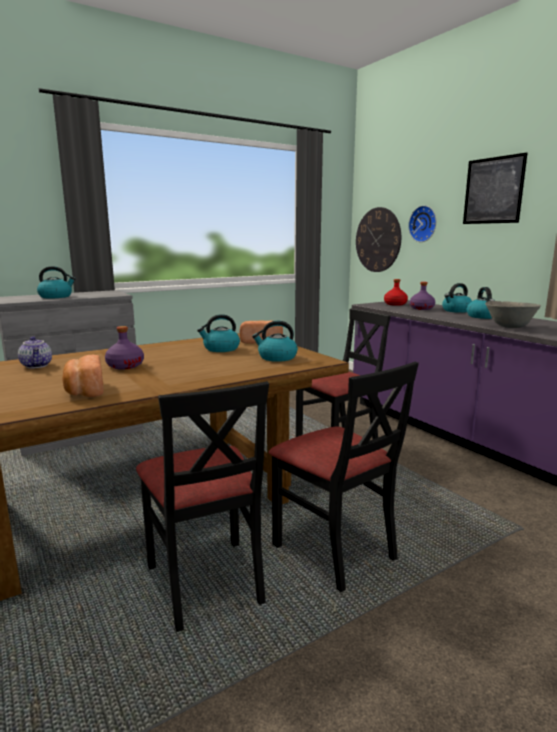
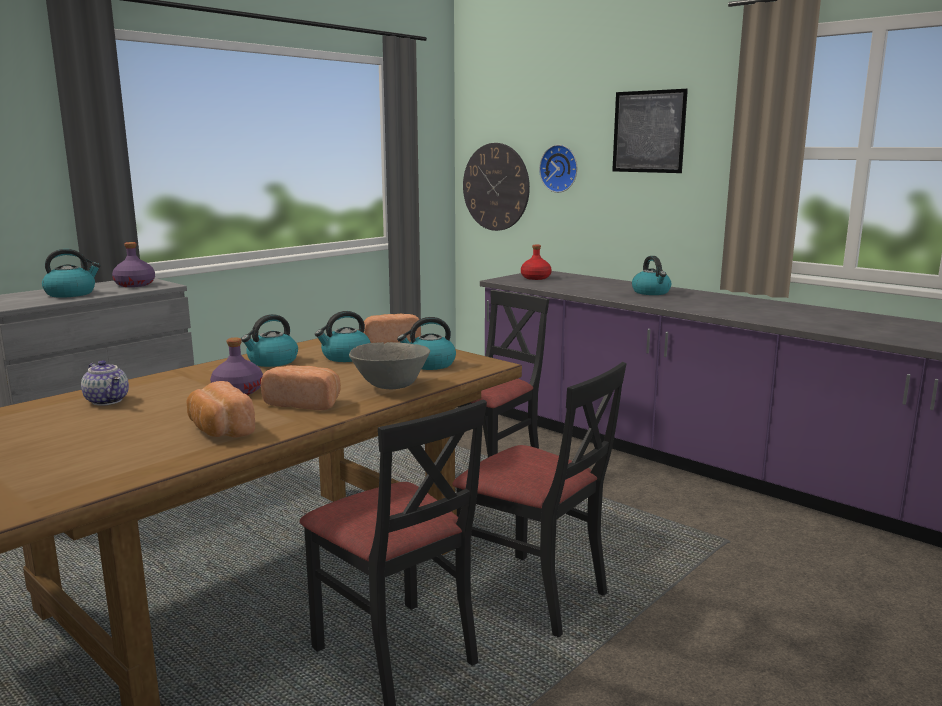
camera: 15 degrees left, 0 degrees up
purple bottle [410,282,435,310] -> purple bottle moved to [112,242,155,287]
kettle [442,283,472,313] -> kettle moved to [241,314,298,367]
grey bowl [485,301,541,328] -> grey bowl moved to [349,342,430,389]
none -> bread [261,365,341,410]

